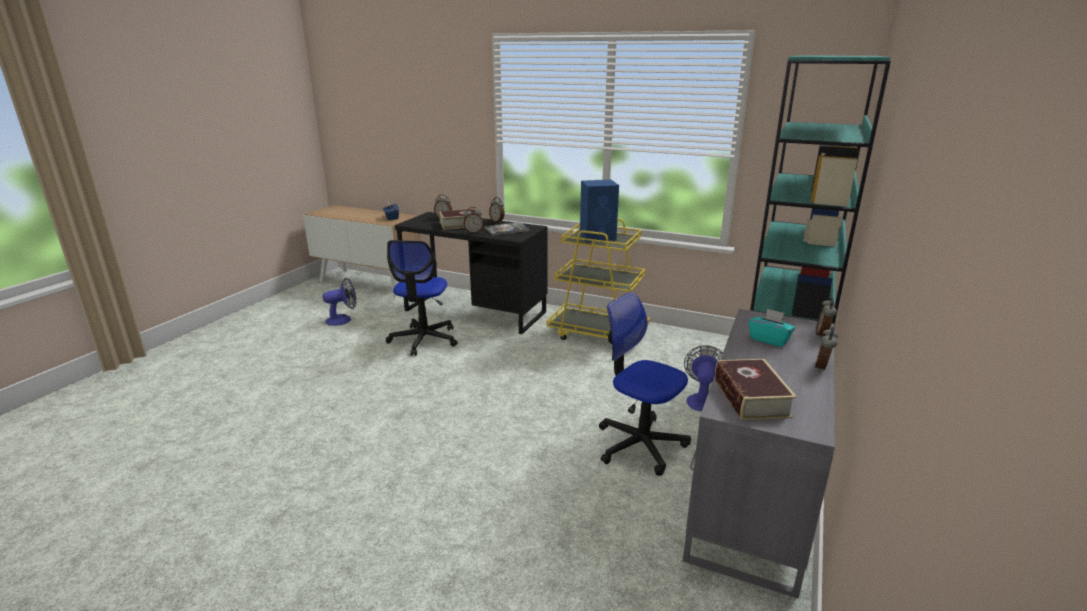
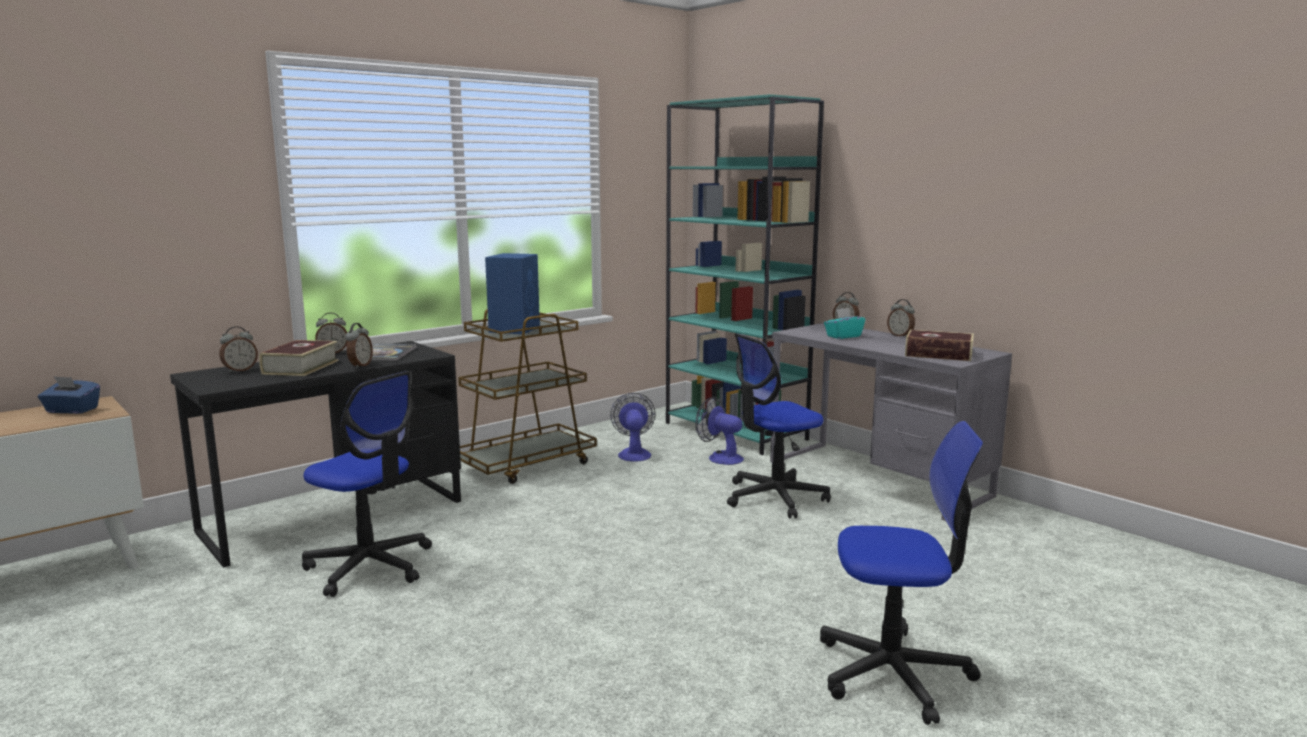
camera: 65 degrees left, 10 degrees down
fan [323,278,356,326] -> fan moved to [610,393,655,462]
yellow cart [547,219,650,340] -> brown cart [458,309,597,484]
none -> office chair [820,421,984,725]

